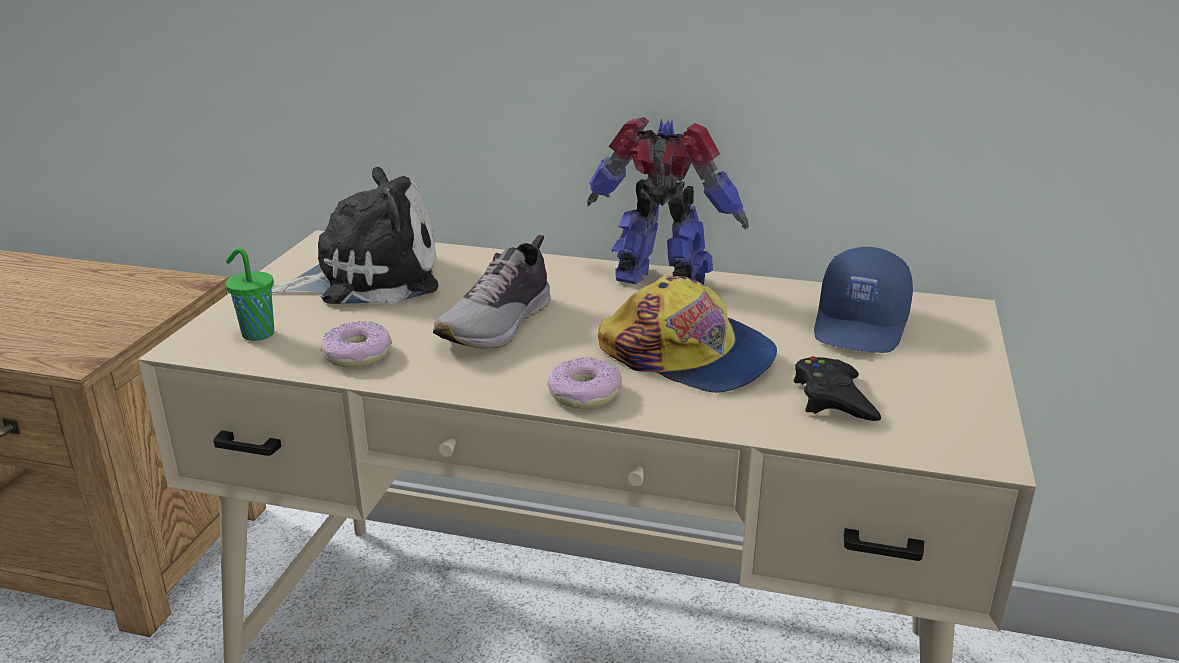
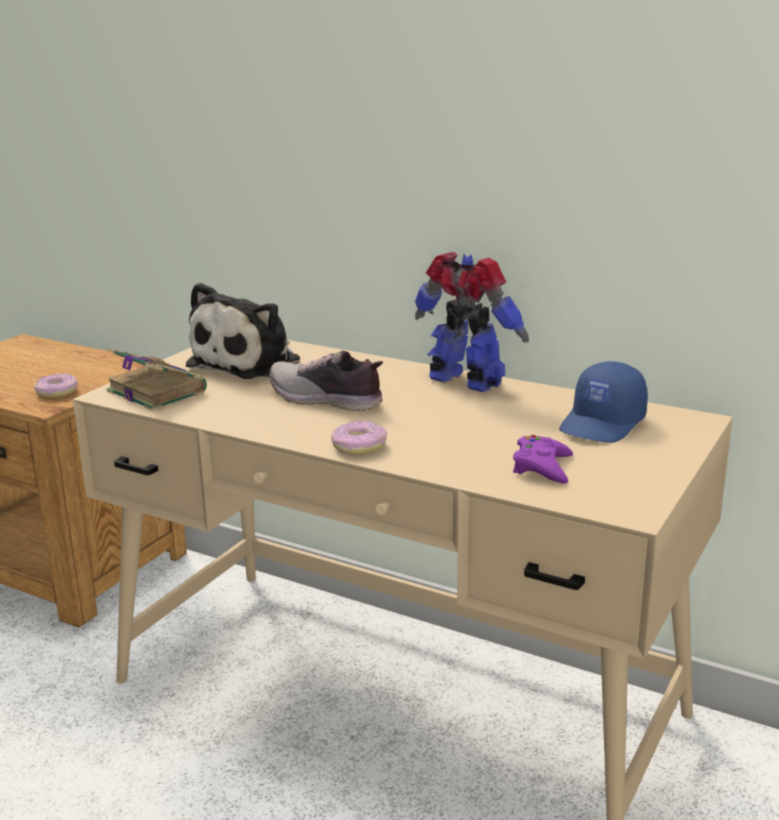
camera: 15 degrees right, 5 degrees down
green cup [226,248,274,341] -> book [107,348,207,411]
plush toy [271,167,439,304] -> plush toy turned 120 degrees clockwise [186,282,300,379]
donut [321,321,392,368] -> donut moved to [34,374,78,398]
shoe [433,235,551,349] -> shoe turned 75 degrees clockwise [269,350,383,411]
cap [598,276,777,393] -> none
black game controller [793,356,881,421] -> purple game controller [513,435,573,483]

